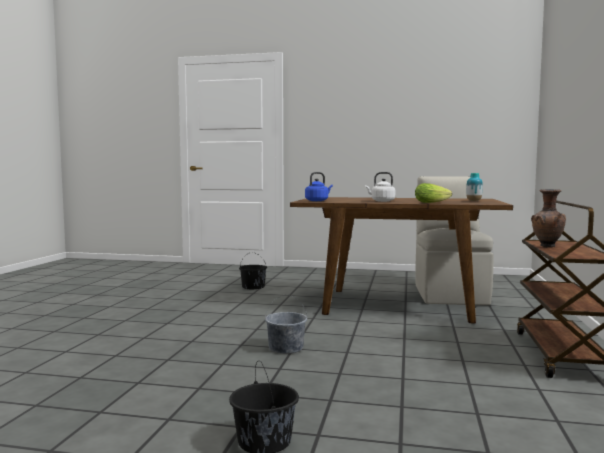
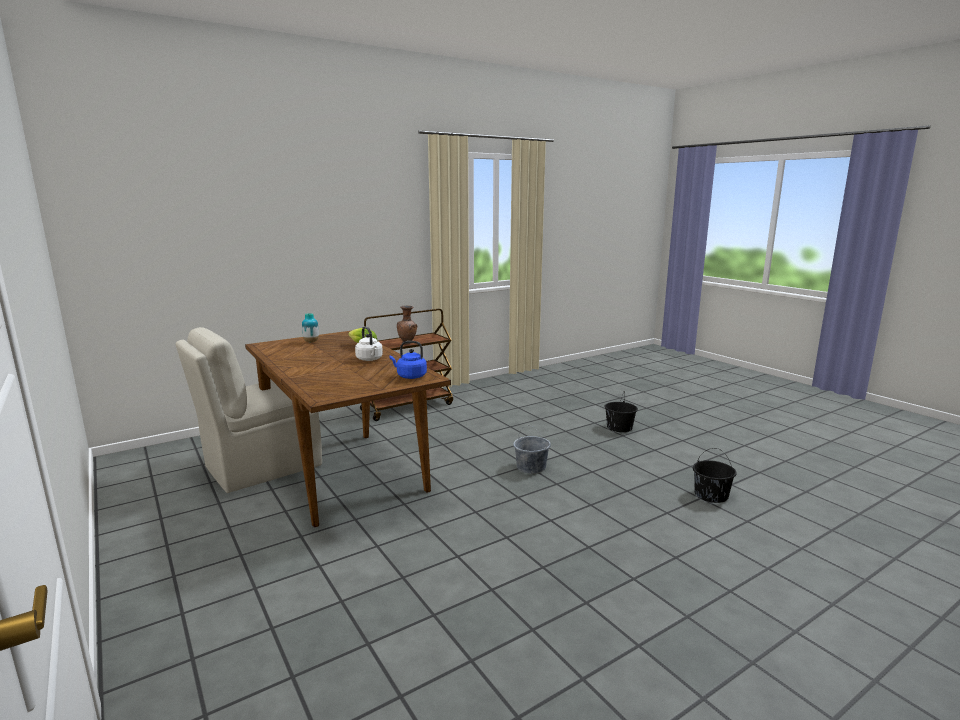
camera: 135 degrees left, 10 degrees up
black bucket [239,253,267,289] -> black bucket moved to [693,448,736,503]

